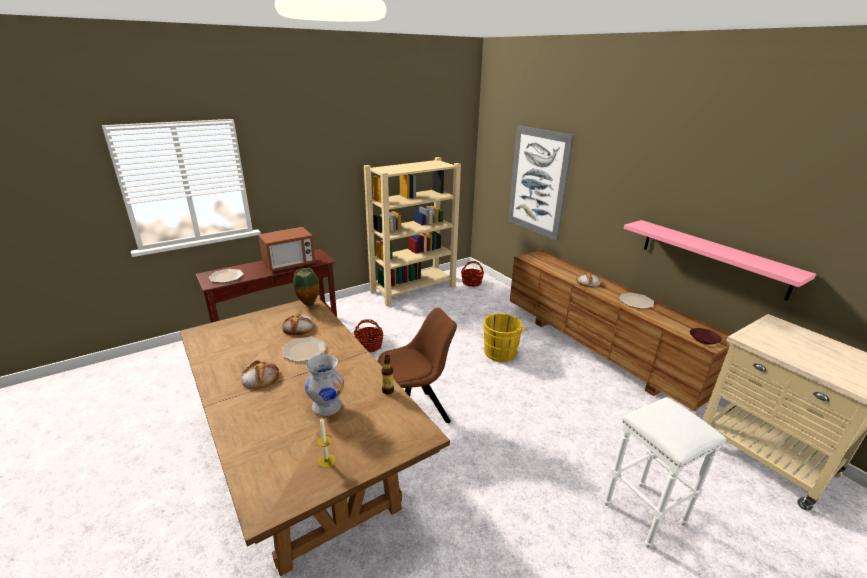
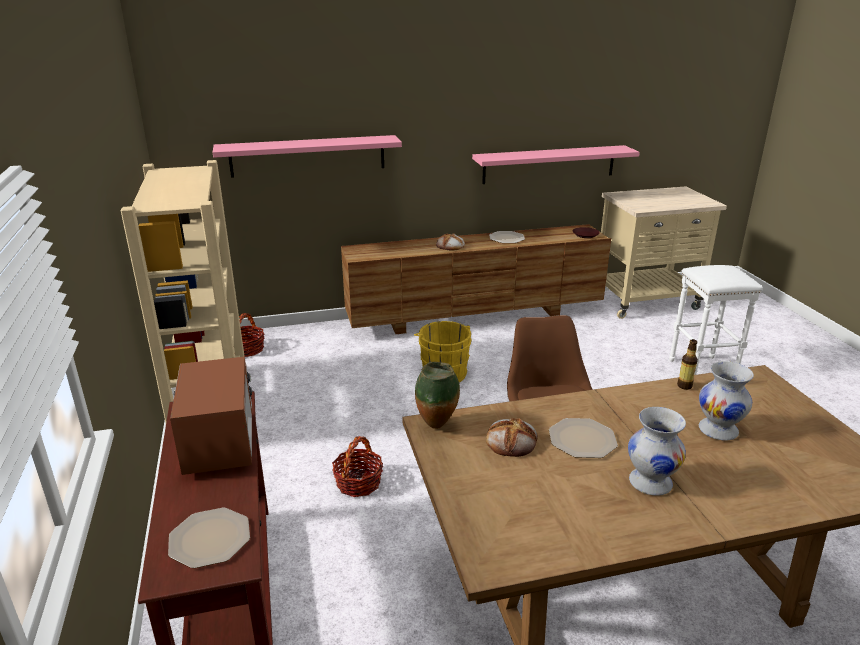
camera: 70 degrees left, 0 degrees up
bread [241,360,279,389] -> white vase [628,407,686,496]
candle [316,417,336,468] -> none
picture [508,125,574,241] -> pink shelf [213,135,402,178]

